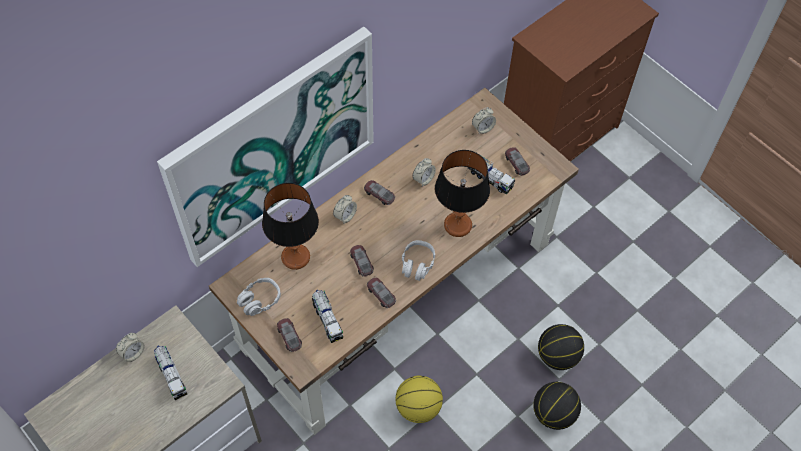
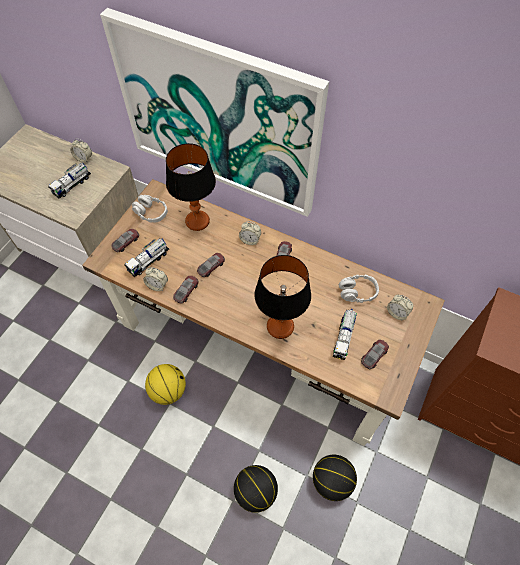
camera: 70 degrees right, 0 degrees up
grey headphones [402,240,435,281] -> grey headphones moved to [339,275,379,303]
alarm clock [413,158,436,186] -> alarm clock moved to [143,267,168,291]
basketball [533,382,581,430] -> basketball moved to [313,455,357,501]

